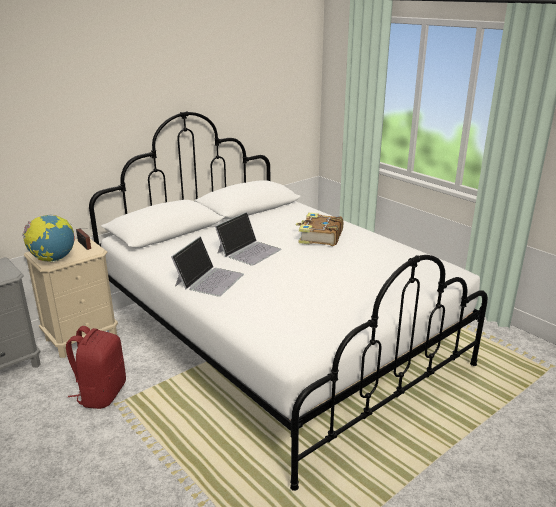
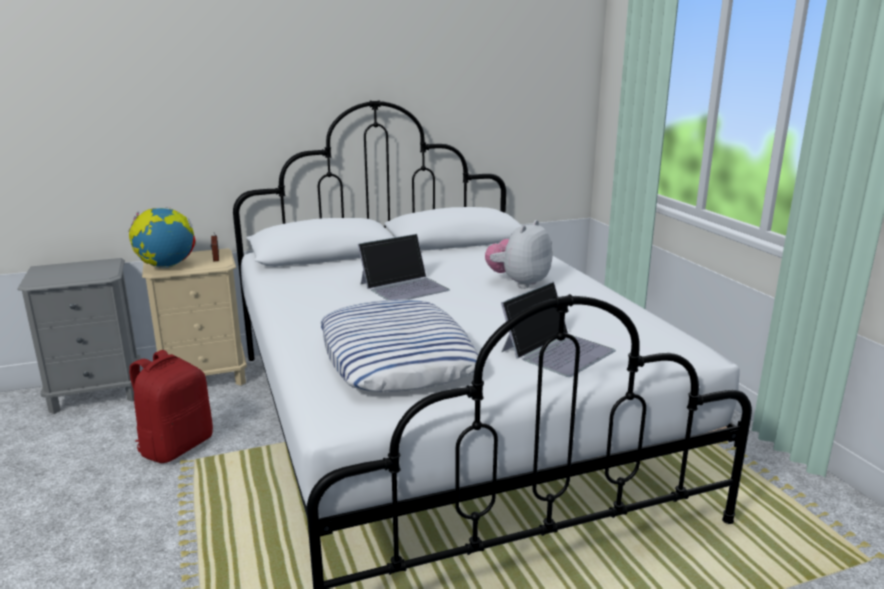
camera: 20 degrees right, 5 degrees down
laptop [171,236,244,297] -> laptop moved to [501,282,616,377]
book [296,213,343,246] -> plush toy [485,220,552,289]
none -> pillow [321,299,478,392]

